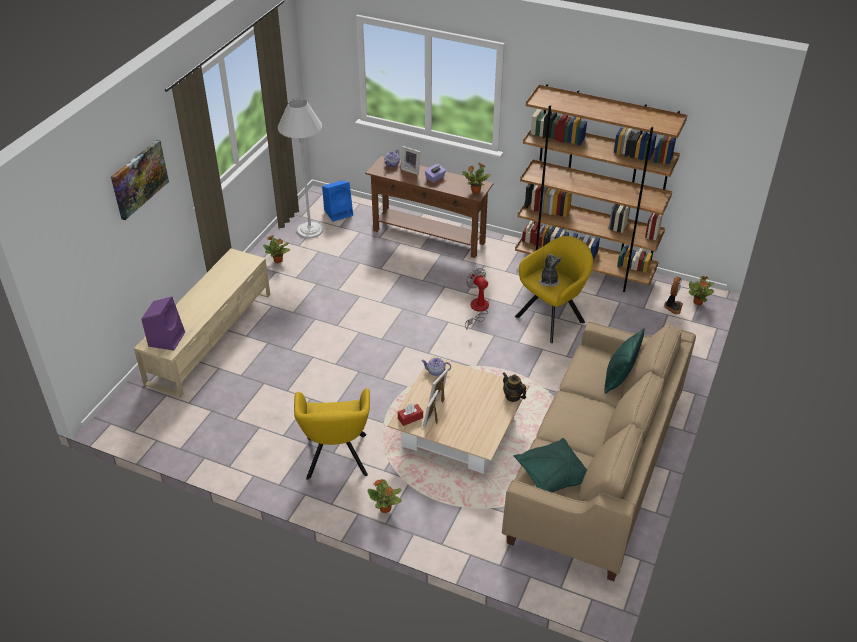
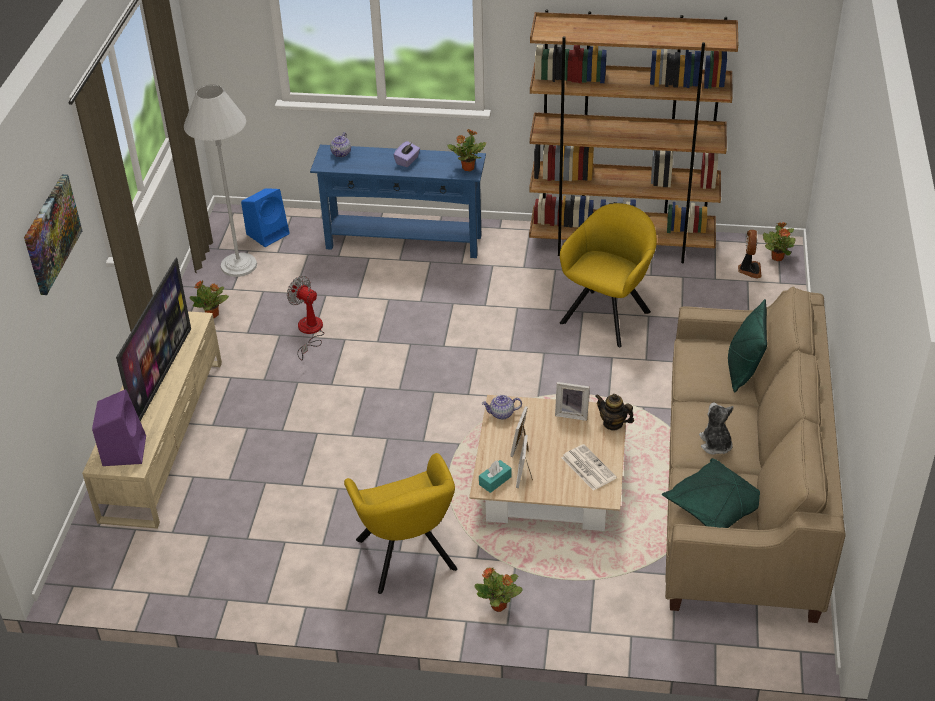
camera: 15 degrees left, 0 degrees up
brown console table [365,156,493,258] -> blue console table [310,145,486,258]
red tissue box [398,404,423,426] -> turquoise tissue box [479,460,512,493]
picture frame [401,146,421,175] -> picture frame moved to [555,382,590,421]
fan [465,268,489,329] -> fan moved to [287,276,324,360]
plush toy [539,253,562,287] -> plush toy moved to [699,403,734,455]
none -> television [116,258,191,421]
none -> newspaper [561,444,617,491]

